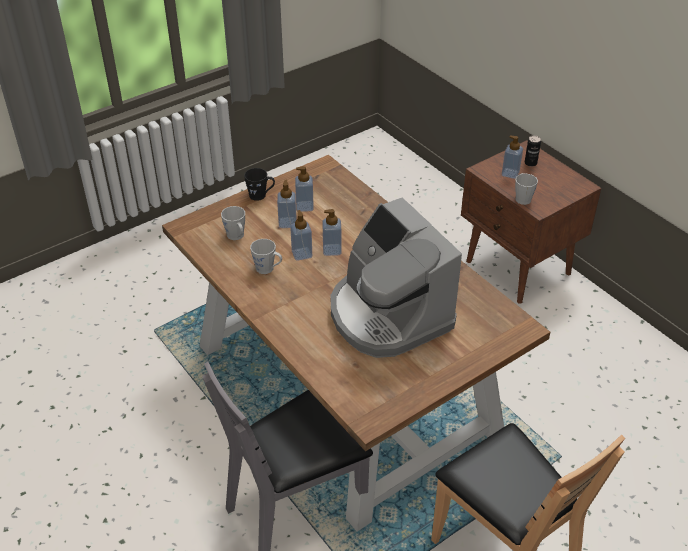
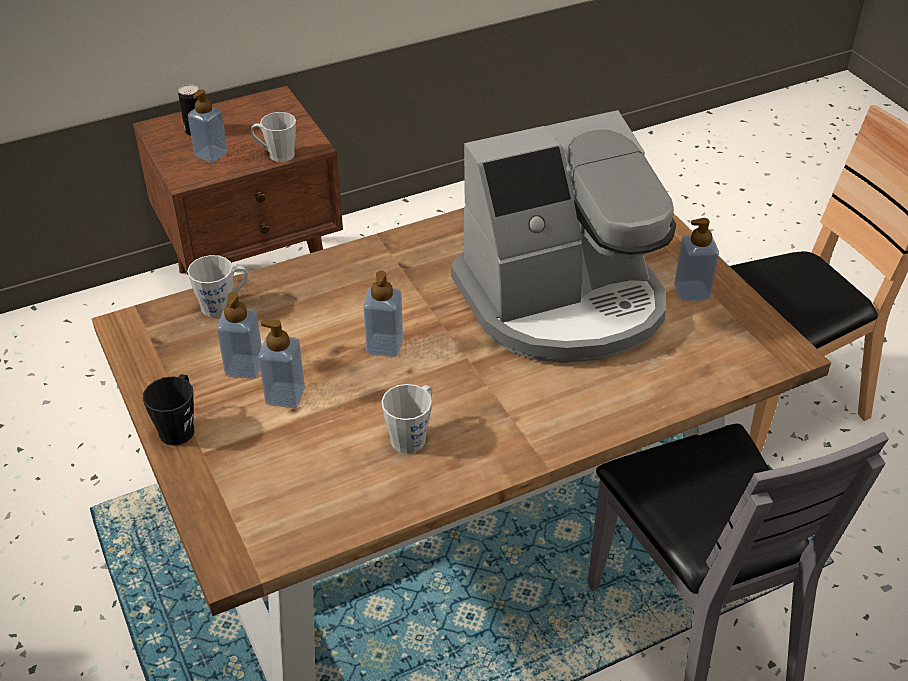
camera: 80 degrees left, 0 degrees up
grey mug [221,206,245,240] -> grey mug moved to [187,255,248,317]
soap dispenser [290,210,312,261] -> soap dispenser moved to [674,218,719,302]

